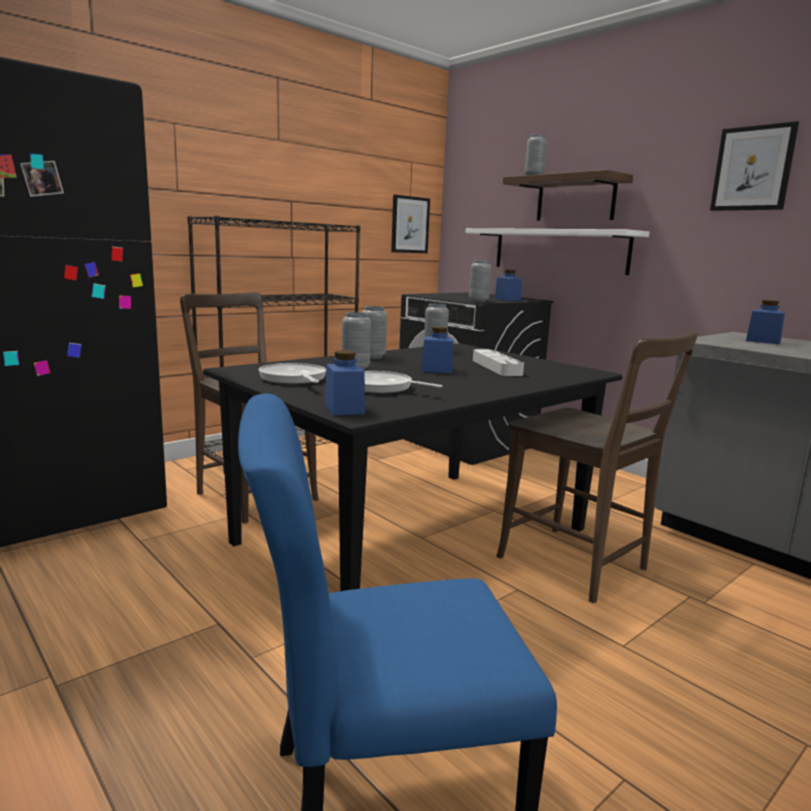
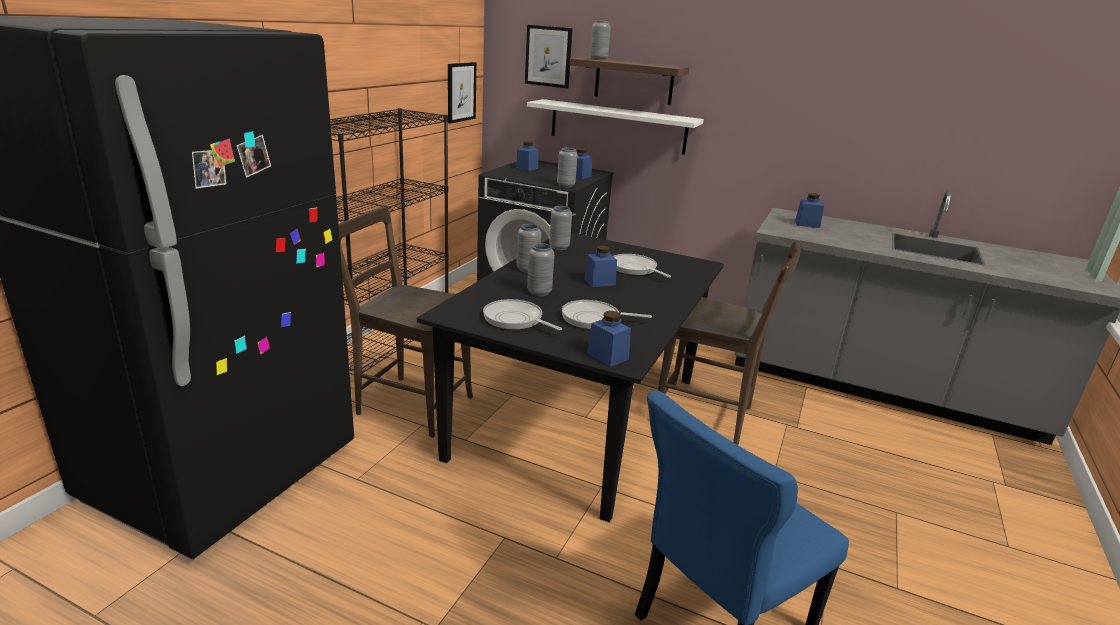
camera: 25 degrees left, 10 degrees up
grey tray [473,349,524,376] -> frying pan [613,254,671,277]
picture [710,121,799,211] -> picture moved to [525,25,573,88]
none -> blue jar [516,141,538,171]

